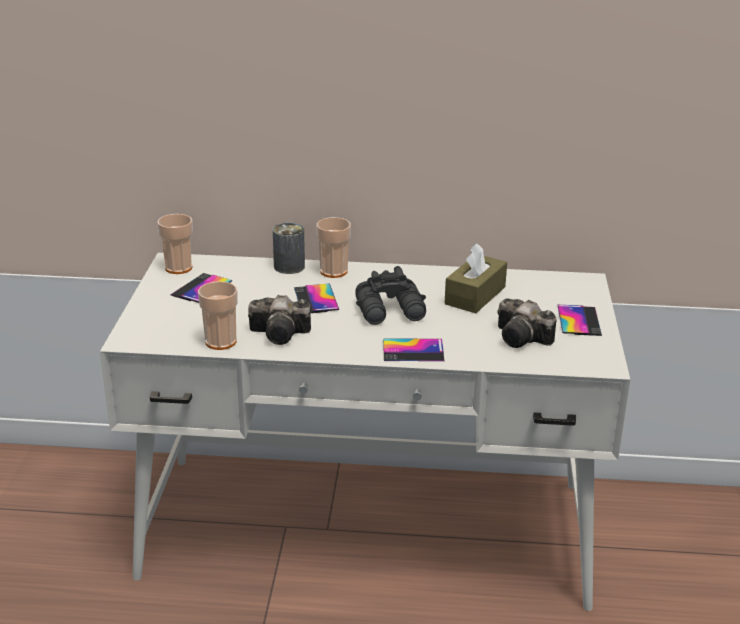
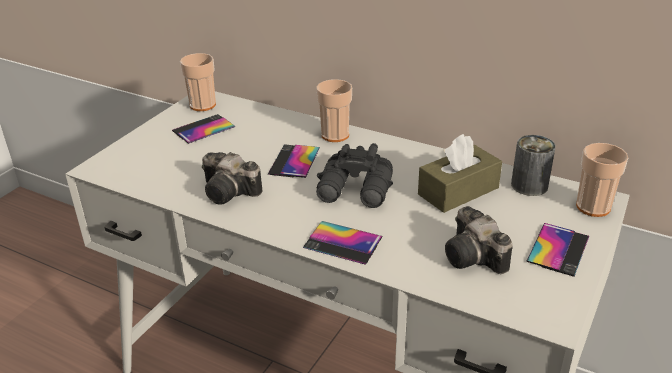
camera: 25 degrees right, 5 degrees up
cup [198,281,238,350] -> cup moved to [576,143,628,217]
can [273,223,305,274] -> can moved to [511,135,556,196]

